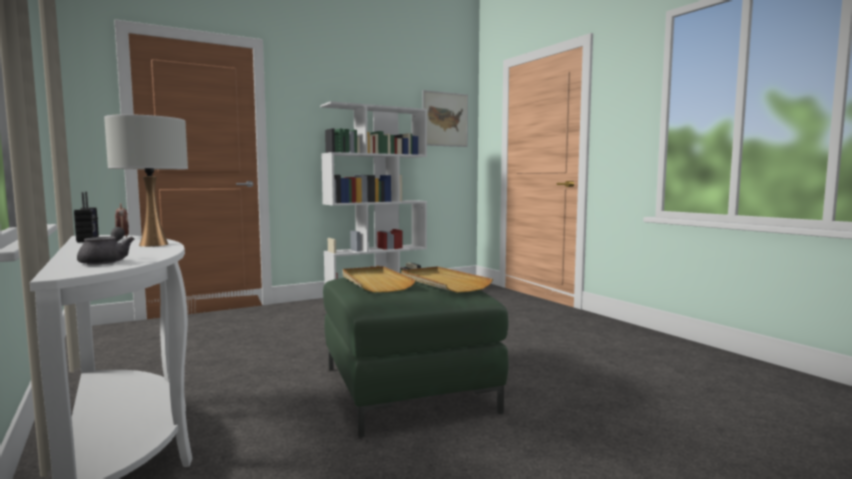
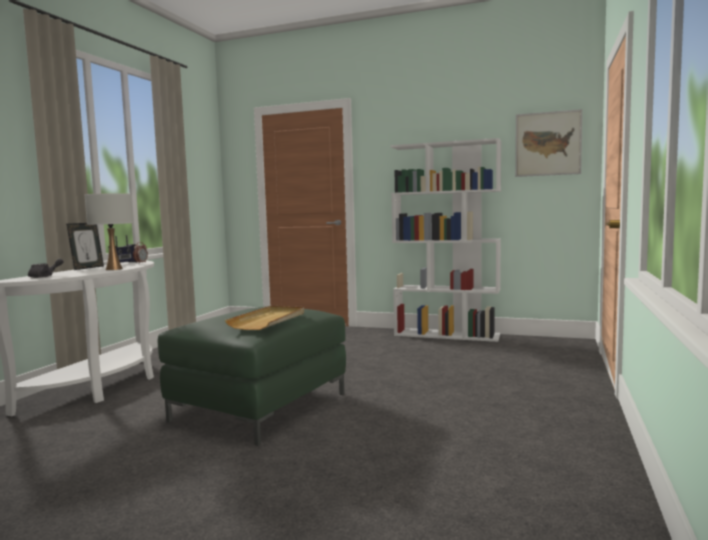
camera: 50 degrees right, 0 degrees up
beige tray [343,266,416,293] -> none
none -> picture frame [66,223,104,270]

